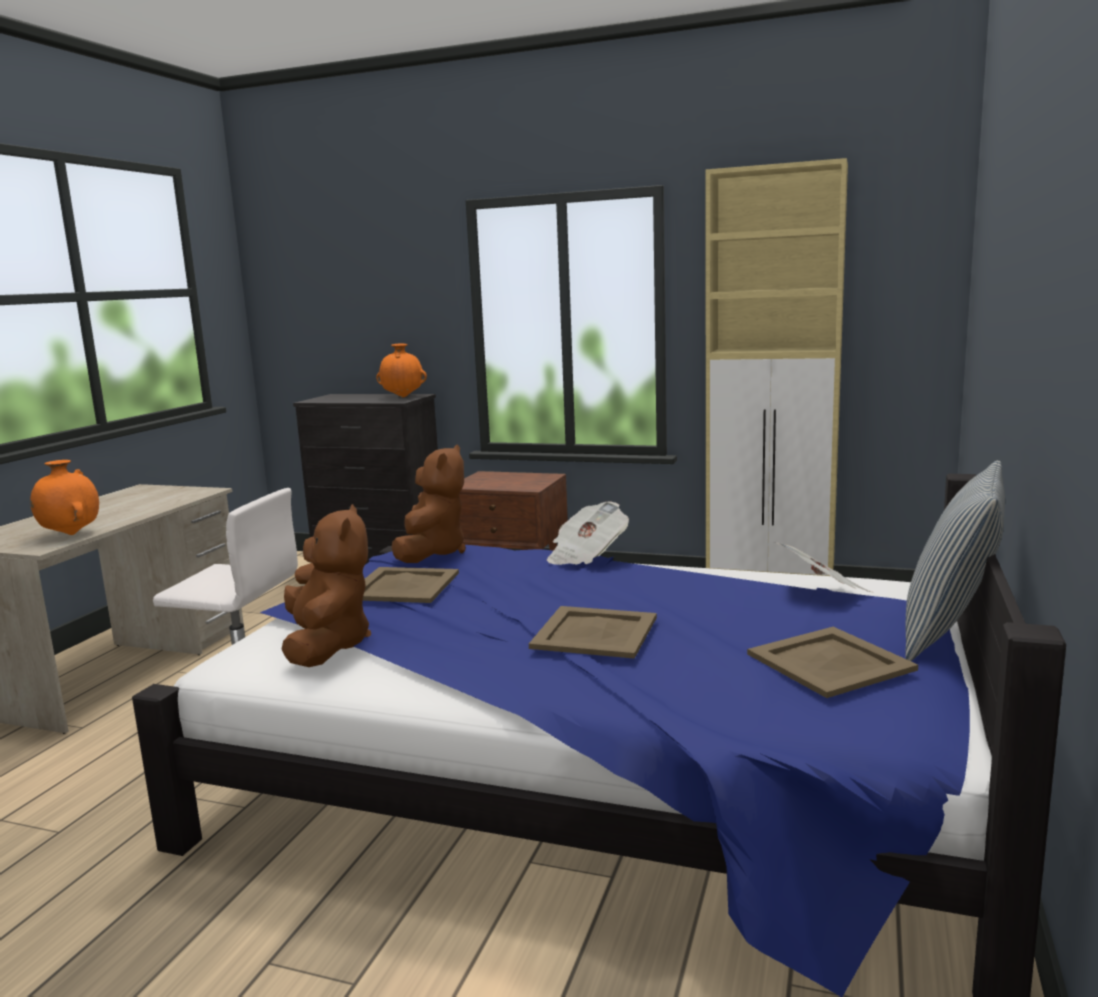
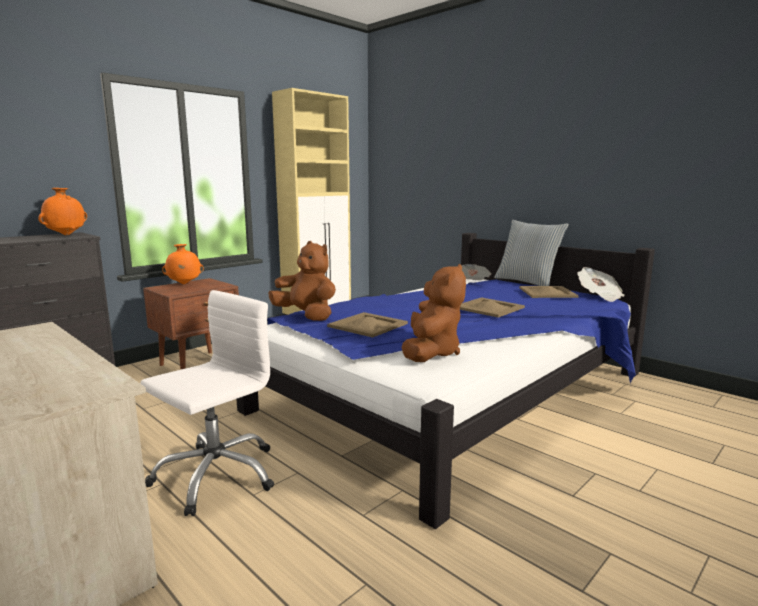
camera: 65 degrees left, 0 degrees up
orange vase [30,460,99,535] -> orange vase moved to [162,244,204,284]
brown plush toy [281,504,371,667] -> brown plush toy turned 90 degrees clockwise [401,264,466,362]
newspaper [547,501,629,565] -> newspaper moved to [577,267,625,302]

